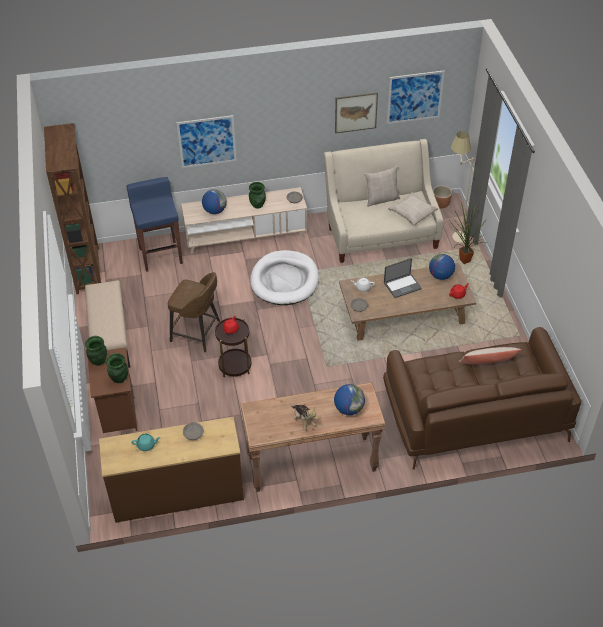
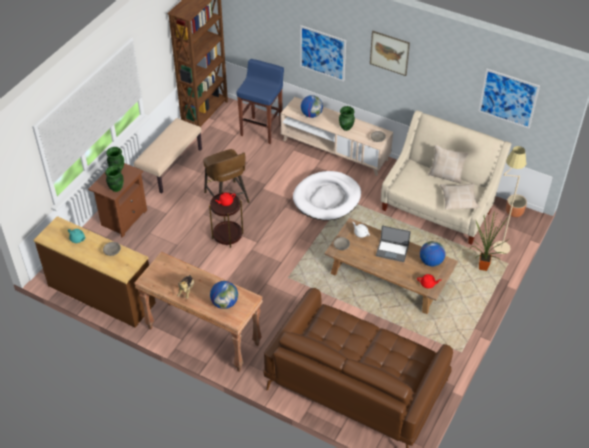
camera: 40 degrees right, 0 degrees up
picture [335,92,378,133] -> picture moved to [370,31,410,76]
beige pillow [459,347,521,364] -> none

